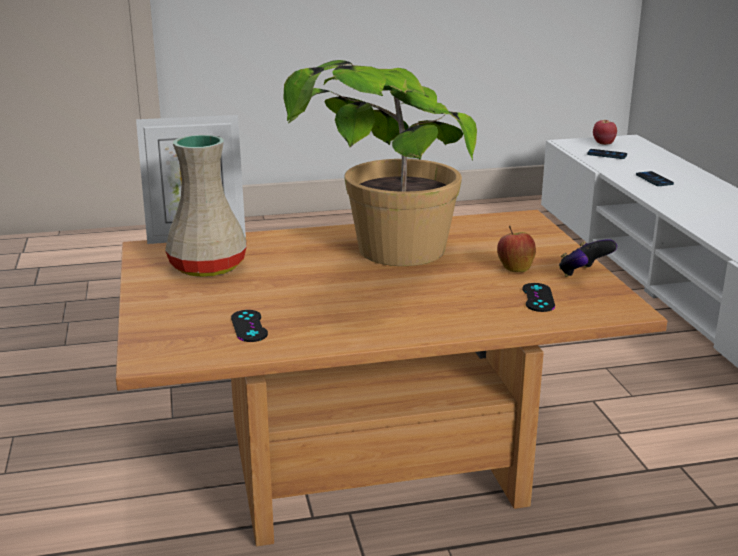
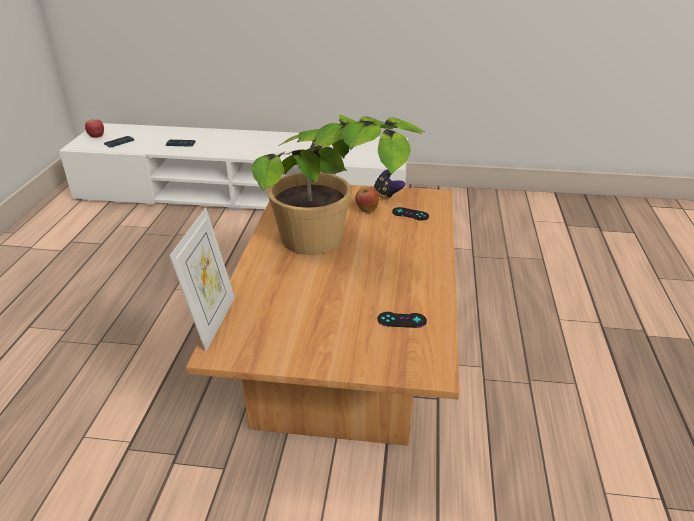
camera: 70 degrees left, 10 degrees up
beige vase [165,135,247,277] -> none

